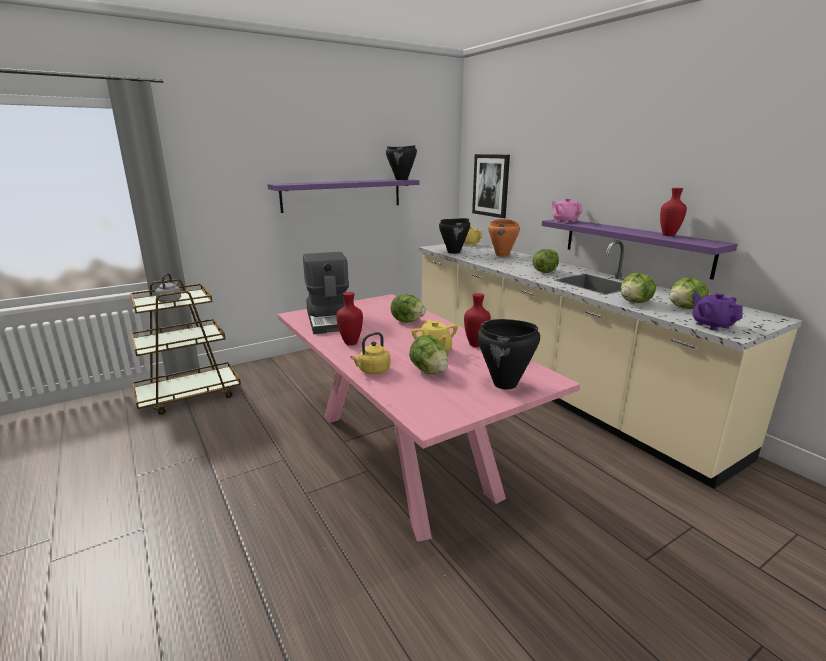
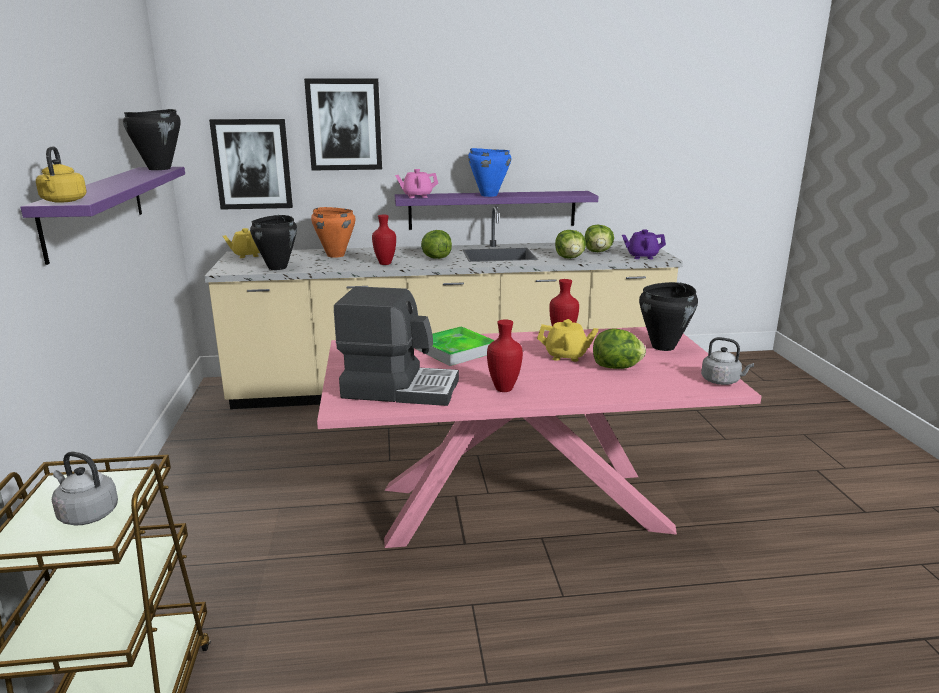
camera: 65 degrees left, 0 degrees up
yellow kettle [350,332,390,374] -> yellow kettle moved to [36,146,87,203]
lettuce [390,294,426,323] -> tray [416,326,495,366]
red vase [660,188,687,236] -> red vase moved to [372,215,396,265]
none -> picture [304,78,382,170]
none -> blue cooking pot [468,148,511,197]
none -> grey kettle [701,337,754,385]

